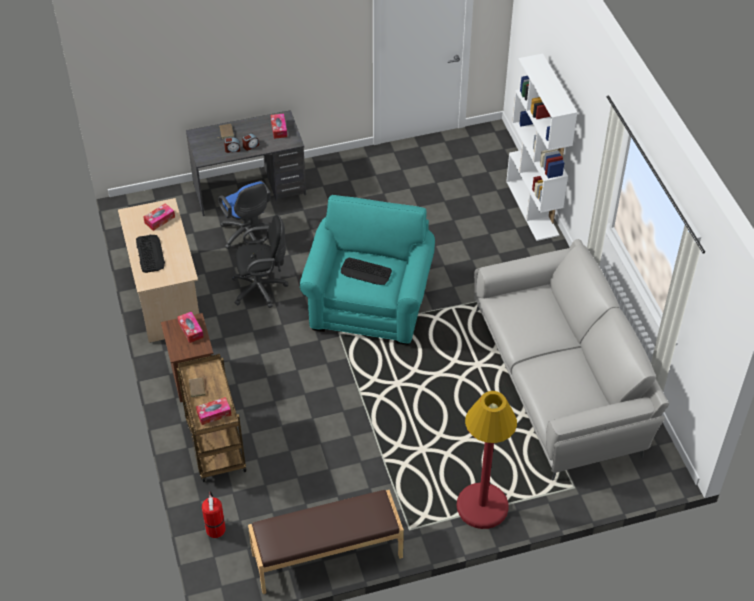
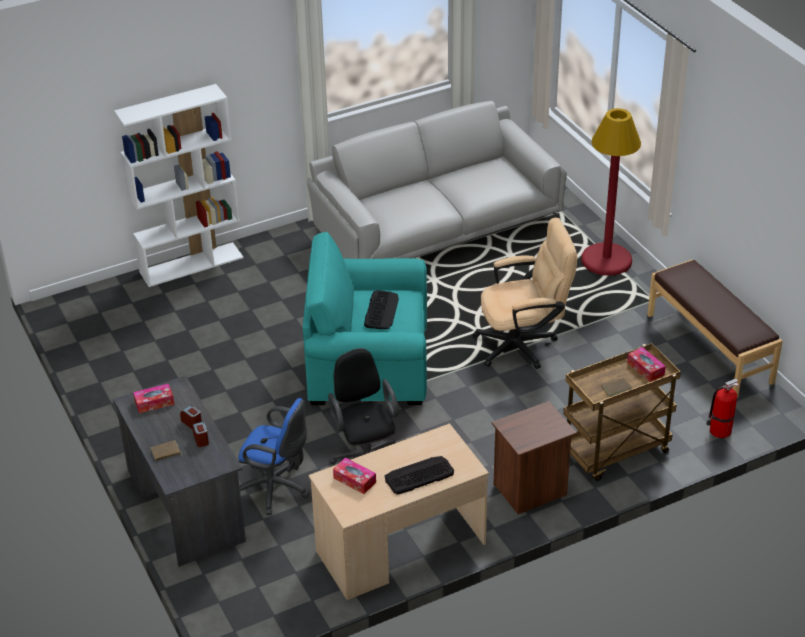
camera: 100 degrees left, 10 degrees down
tissue box [177,311,204,343] -> none
blue office chair [218,181,271,249] -> blue office chair turned 60 degrees clockwise [238,398,309,515]
none -> beige office chair [473,218,577,369]

